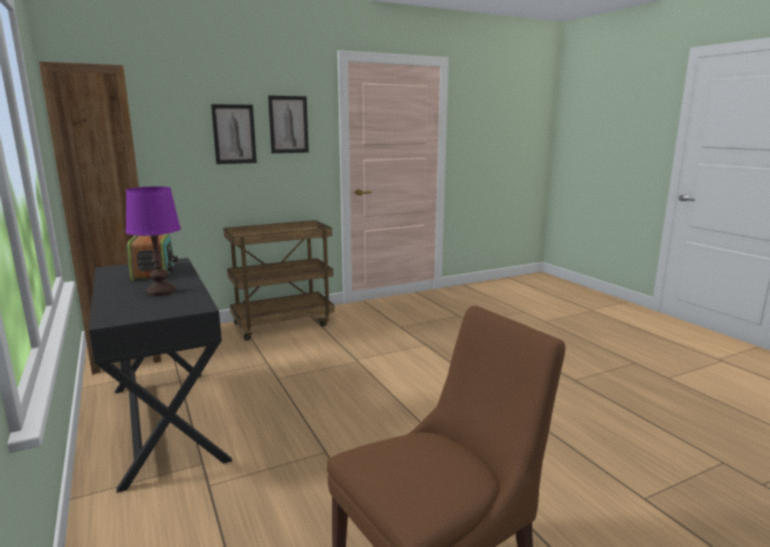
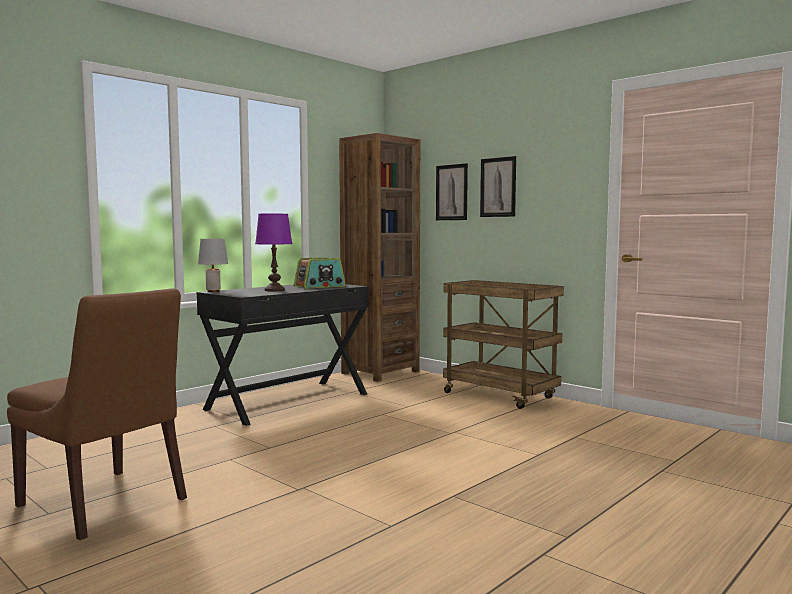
camera: 70 degrees right, 10 degrees down
picture [268,95,309,153] -> picture moved to [436,163,468,220]
none -> grey table lamp [198,239,228,292]

